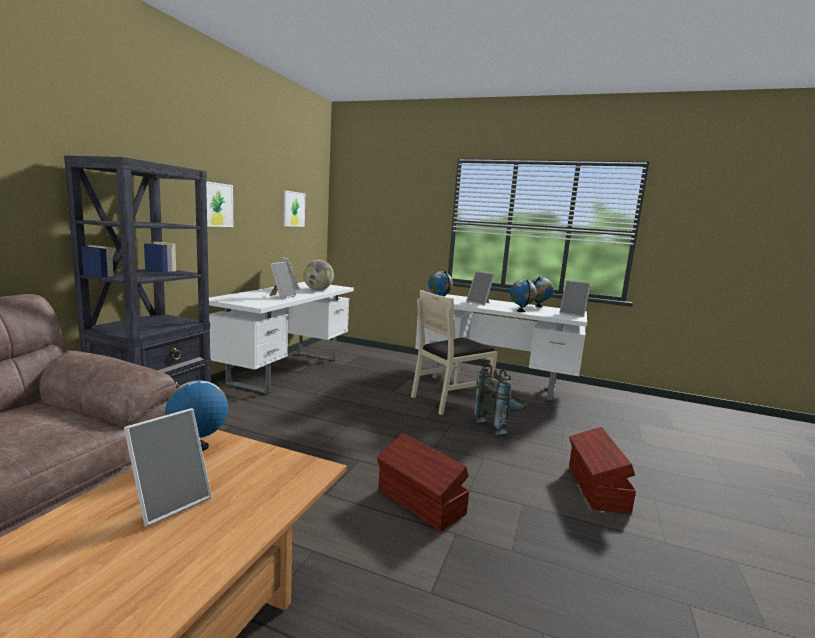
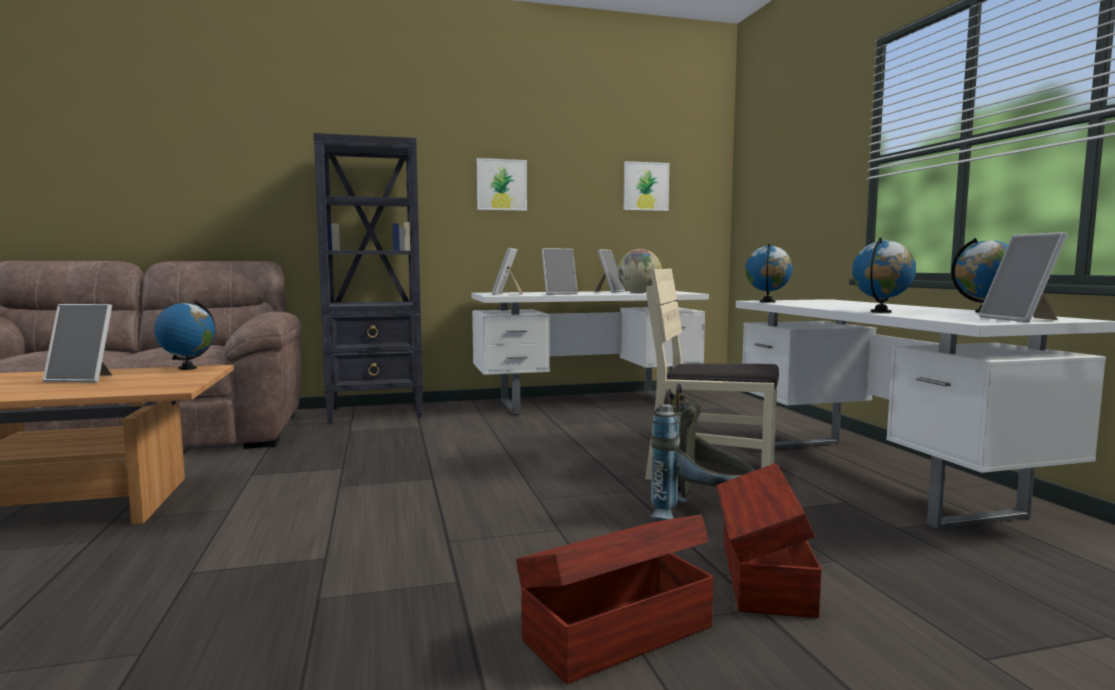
camera: 55 degrees right, 5 degrees down
brown storage box [377,433,469,531] -> brown storage box moved to [717,463,822,618]
picture frame [466,271,495,306] -> picture frame moved to [492,248,523,295]

